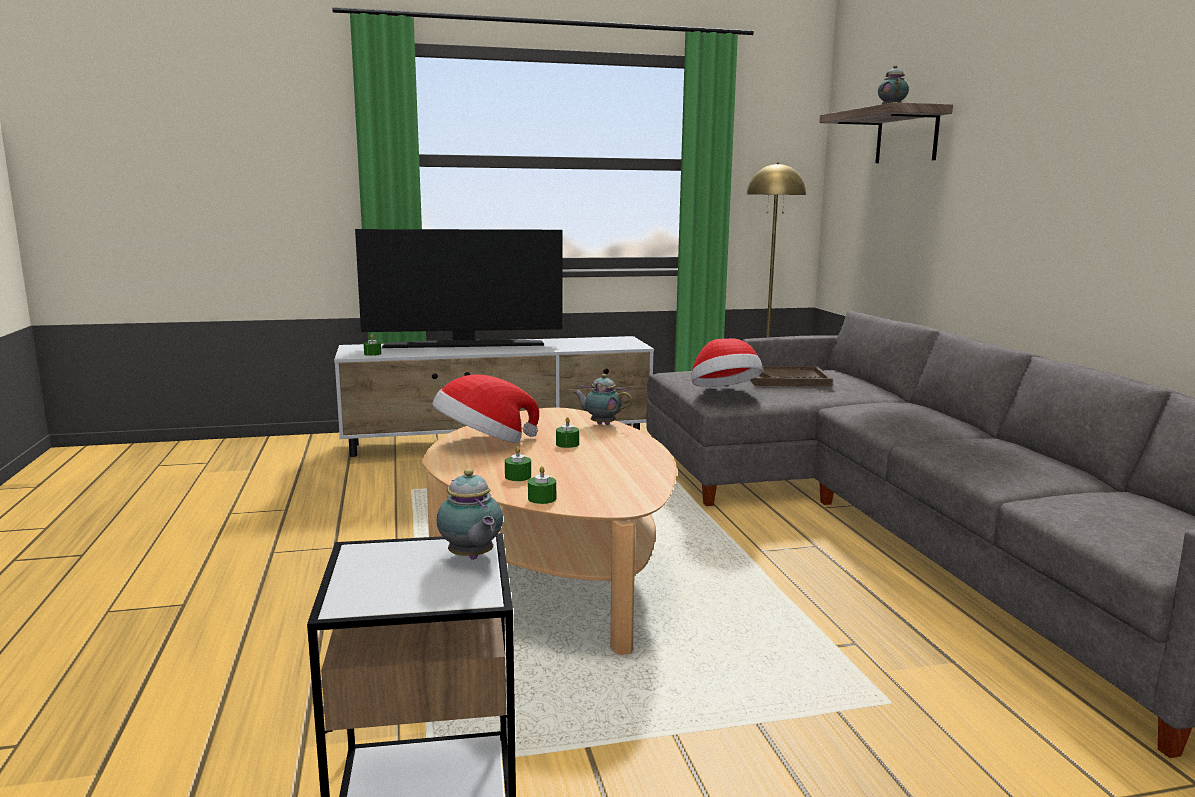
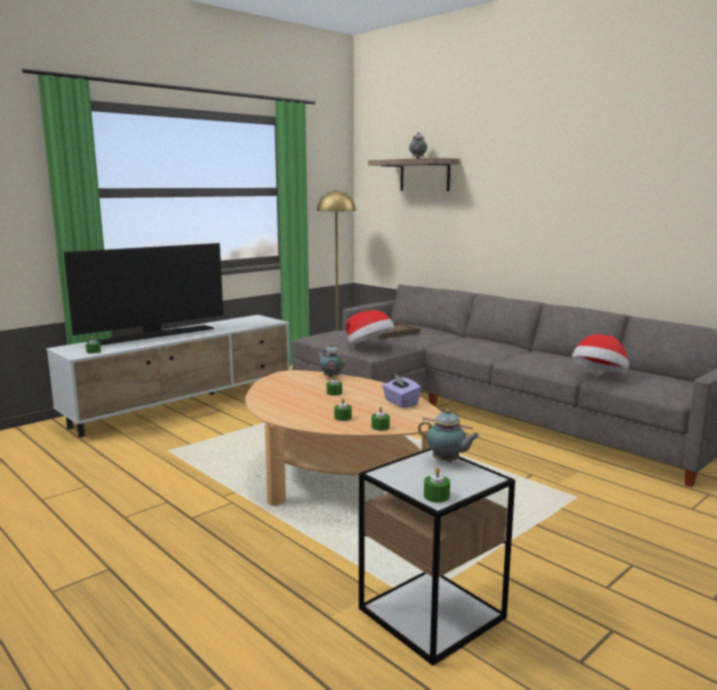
camera: 30 degrees left, 0 degrees up
hat [432,374,539,443] -> hat moved to [572,334,629,373]
teapot [573,374,632,425] -> teapot turned 60 degrees clockwise [317,344,345,378]
none -> purple tissue box [382,373,421,408]
none -> green candle [424,467,450,503]

